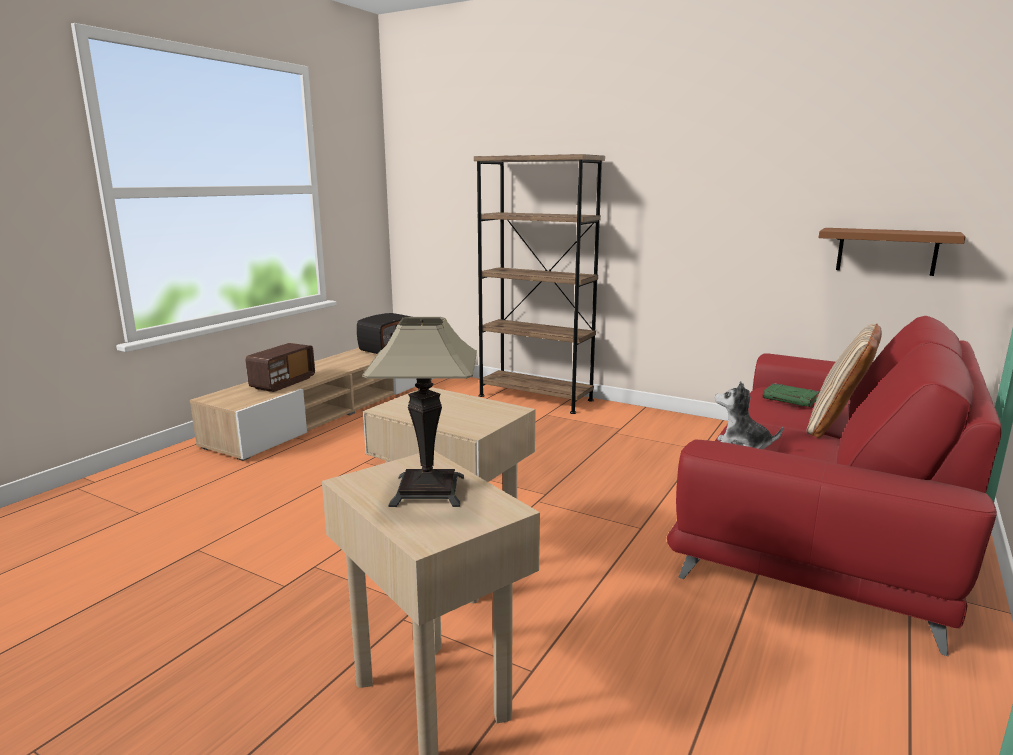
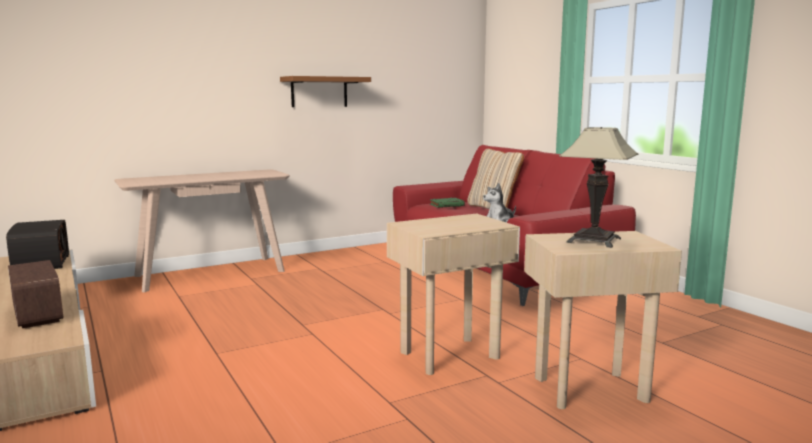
camera: 60 degrees left, 5 degrees down
brown bookcase [474,154,605,414] -> beige console table [114,170,290,292]
brown shelf [818,228,966,276] -> brown shelf moved to [280,76,371,107]

